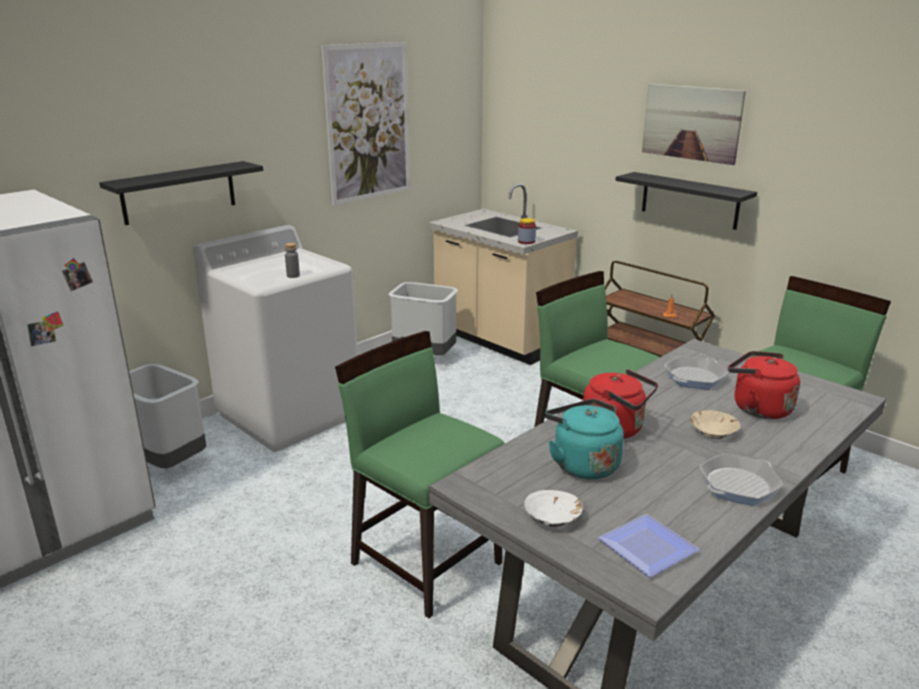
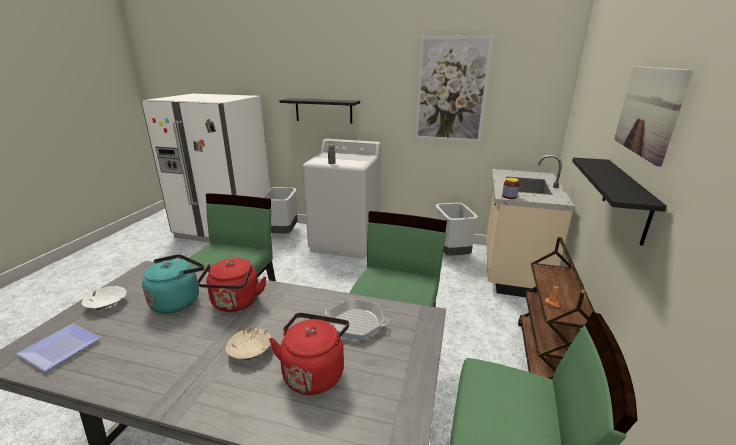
camera: 60 degrees right, 0 degrees up
frying pan [699,453,784,506] -> none

